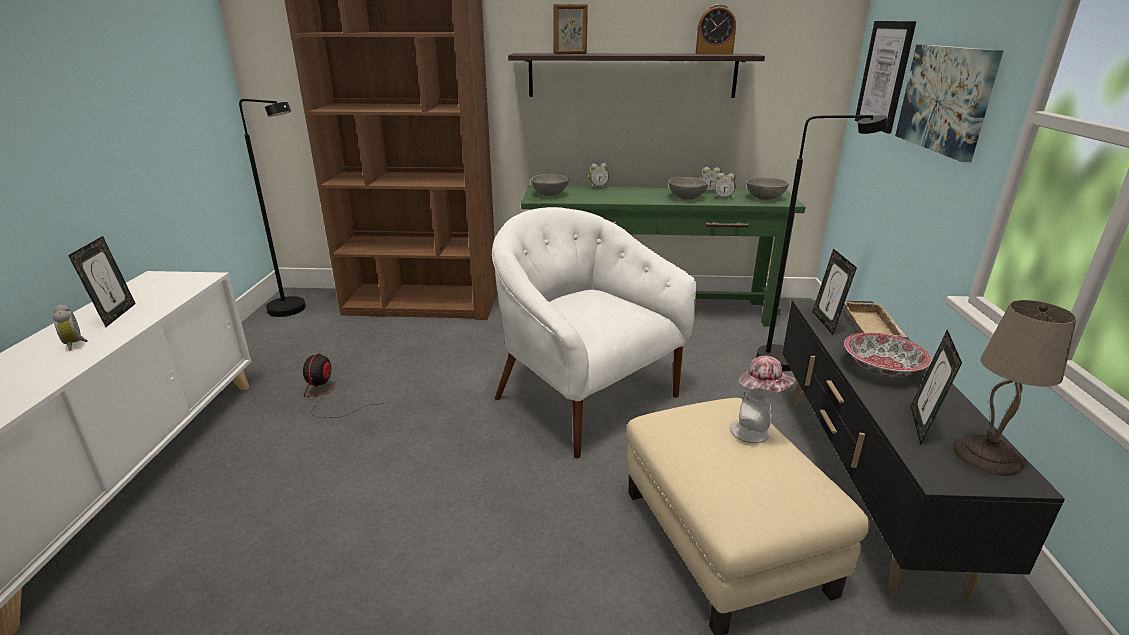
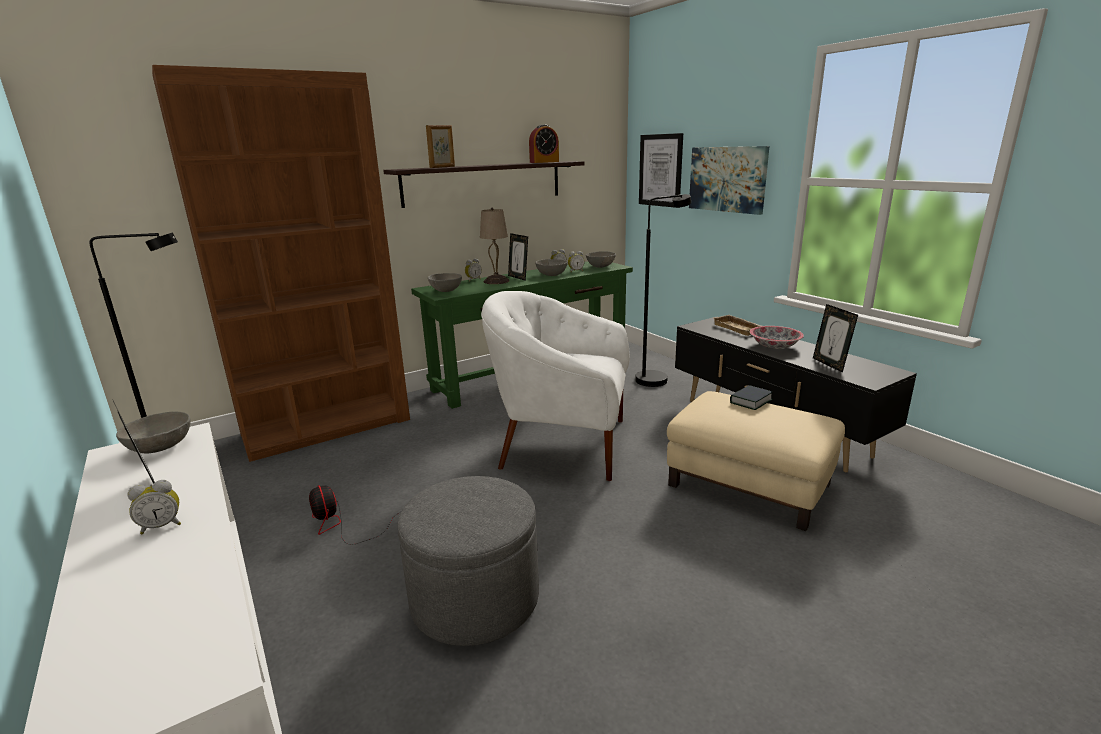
camera: 35 degrees left, 5 degrees down
alarm clock [53,304,88,351] -> alarm clock turned 45 degrees counterclockwise [128,480,181,534]
hat [730,356,795,443] -> book [730,385,773,410]
picture frame [812,249,857,335] -> picture frame moved to [508,233,528,281]
beige table lamp [953,300,1077,476] -> beige table lamp moved to [480,207,509,284]
none -> grey bowl [116,412,191,453]
none -> grey ottoman [398,476,539,646]

